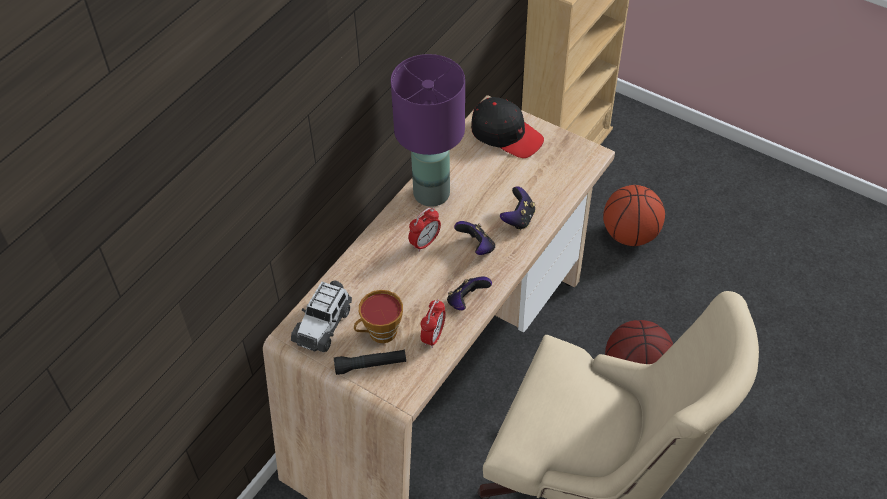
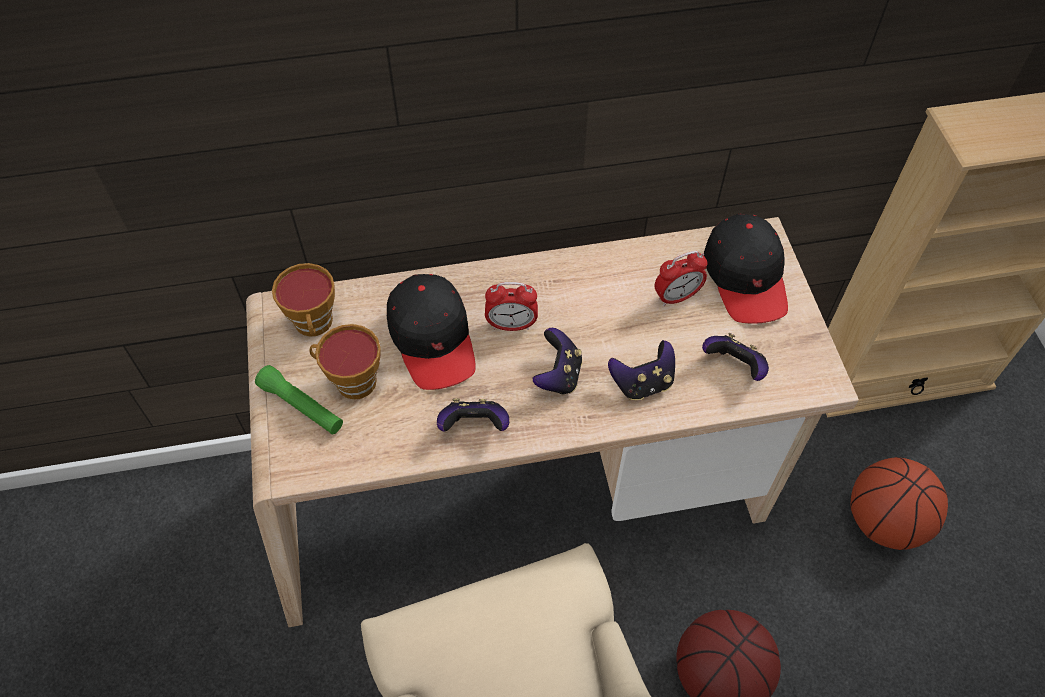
camera: 45 degrees right, 5 degrees up
toy car [291,281,352,352] -> cup [272,263,335,337]
black flashlight [334,350,406,375] -> green flashlight [255,365,343,434]
purple table lamp [391,54,465,207] -> none
alarm clock [421,299,446,348] -> alarm clock moved to [655,251,708,306]
none -> black cap [387,274,476,390]
none -> game controller [702,333,769,381]

